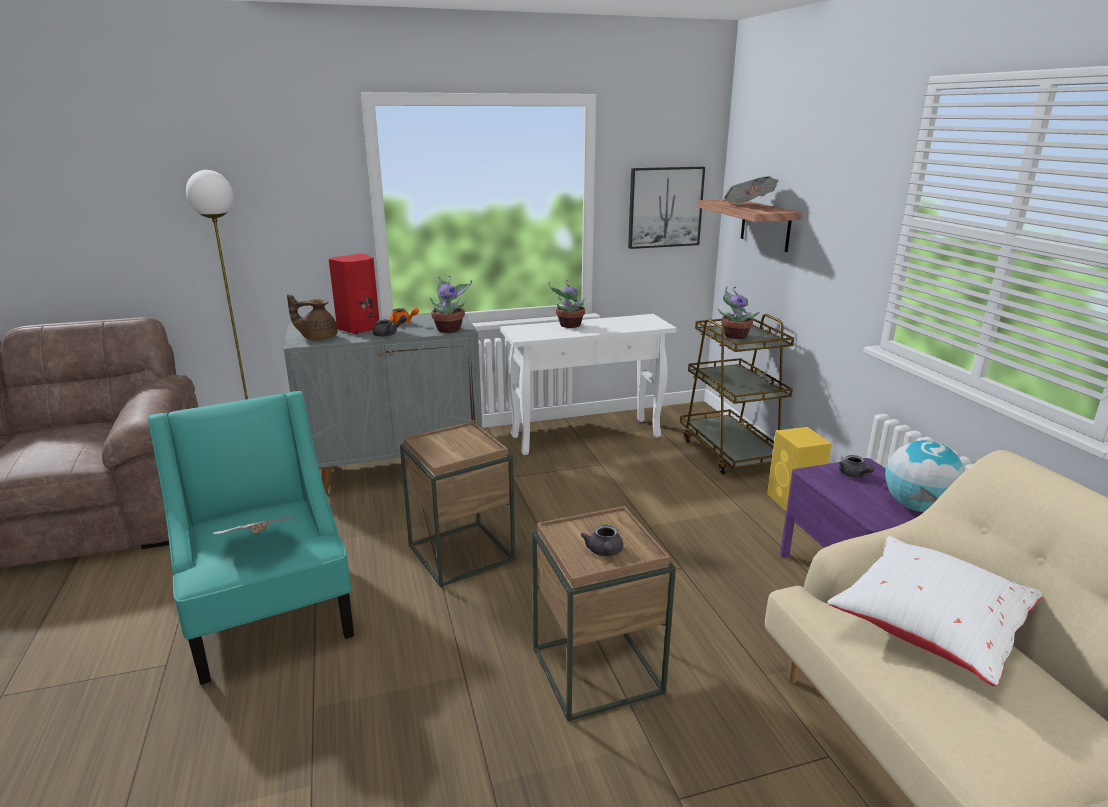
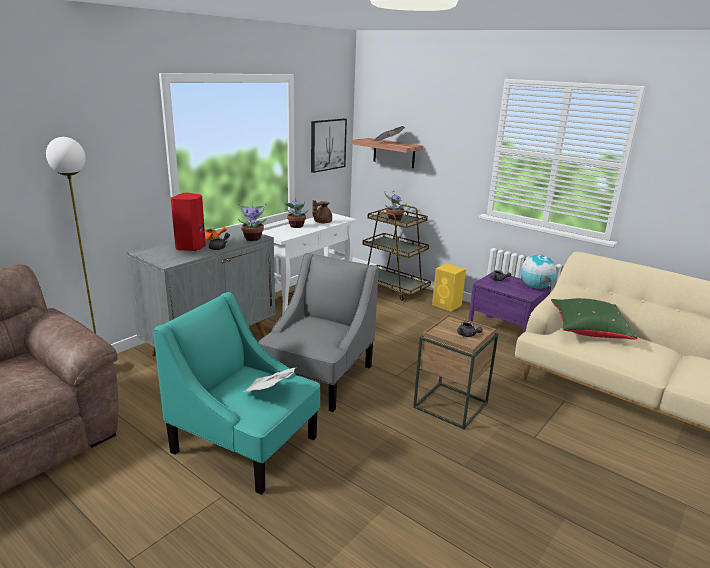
camera: 35 degrees left, 0 degrees up
brown teapot [287,294,338,340] -> brown teapot moved to [312,200,332,223]
brown side table [400,422,516,587] -> grey armchair [258,253,379,412]
white pillow [828,536,1042,686] -> green pillow [551,298,637,340]

